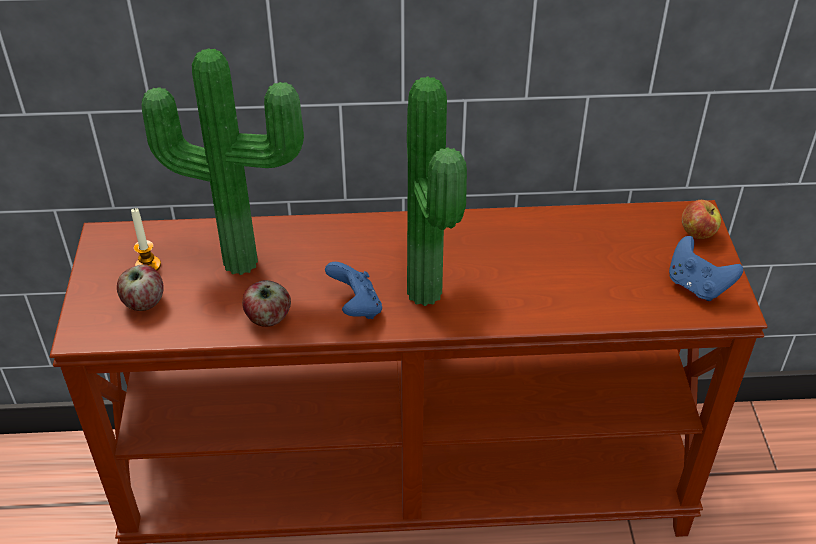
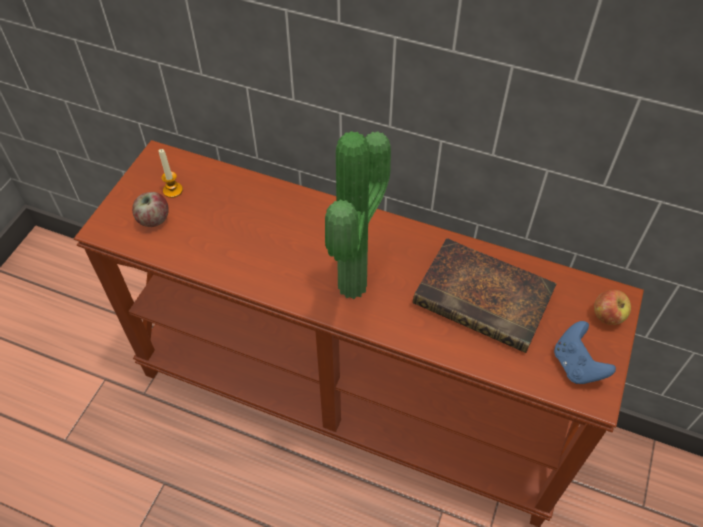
camera: 25 degrees right, 10 degrees up
potted plant [141,49,304,275] -> none
apple [242,280,291,327] -> none
blue game controller [325,262,382,319] -> none
none -> book [413,238,557,353]

